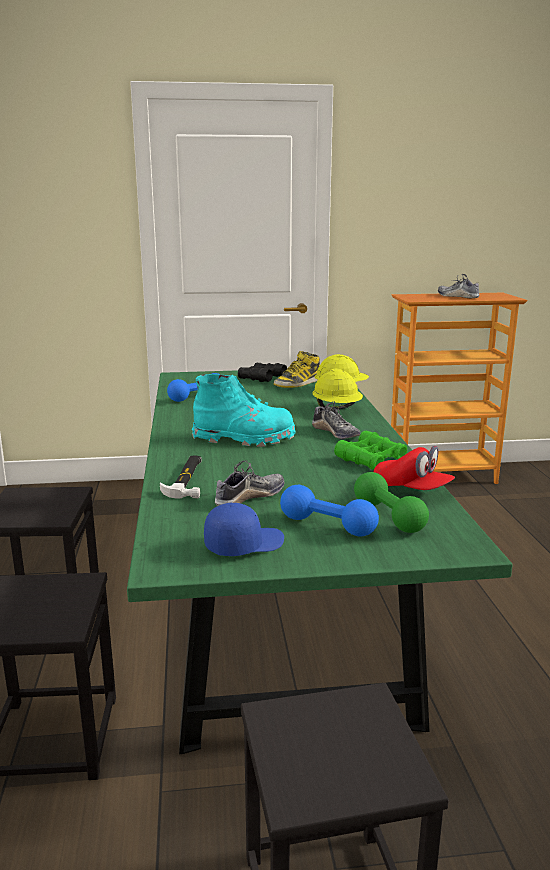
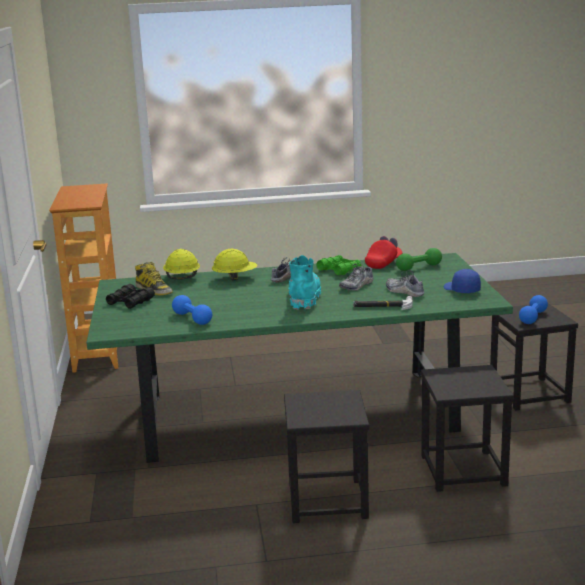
camera: 90 degrees left, 0 degrees up
blue dumbbell [280,485,379,537] -> blue dumbbell moved to [519,295,548,324]
shoe [438,274,479,298] -> shoe moved to [339,263,374,290]

